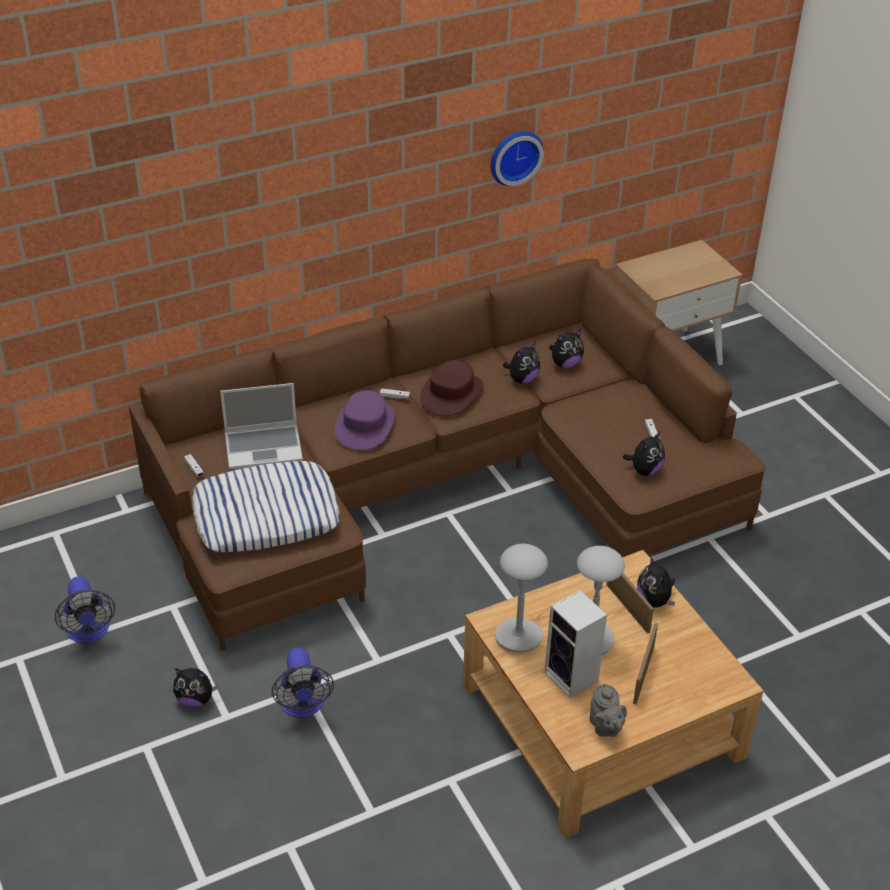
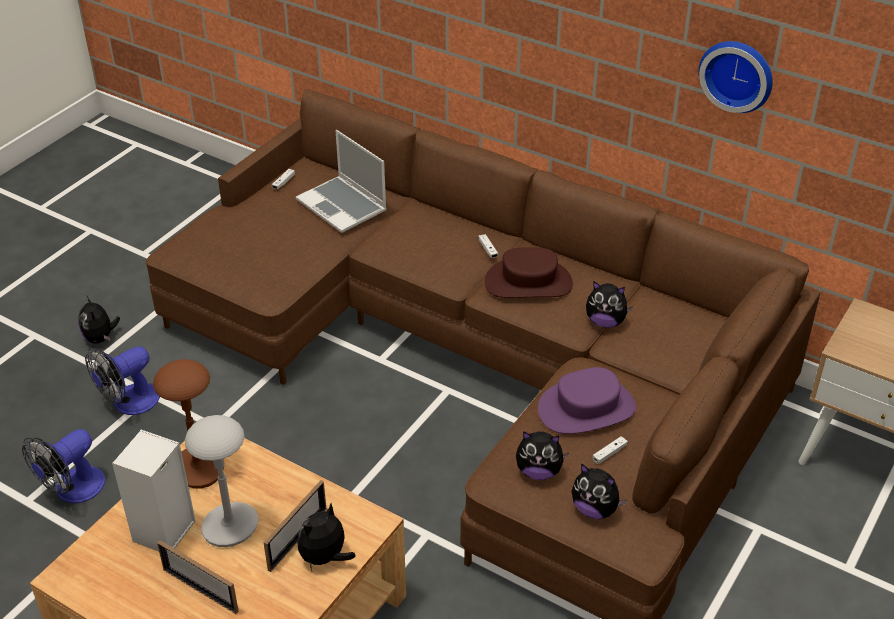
camera: 60 degrees right, 0 degrees up
fan [55,576,115,643] -> fan moved to [22,429,106,503]
pillow [192,461,340,552] -> none
purple hat [335,390,395,451] -> purple hat moved to [538,367,636,434]
grey table lamp [495,543,548,653] -> brown table lamp [153,359,224,488]
plush toy [549,329,584,368] -> plush toy moved to [571,463,627,519]
grey teapot [589,683,627,737] -> none
picture frame [633,623,658,704] -> picture frame turned 135 degrees counterclockwise [157,540,239,614]

